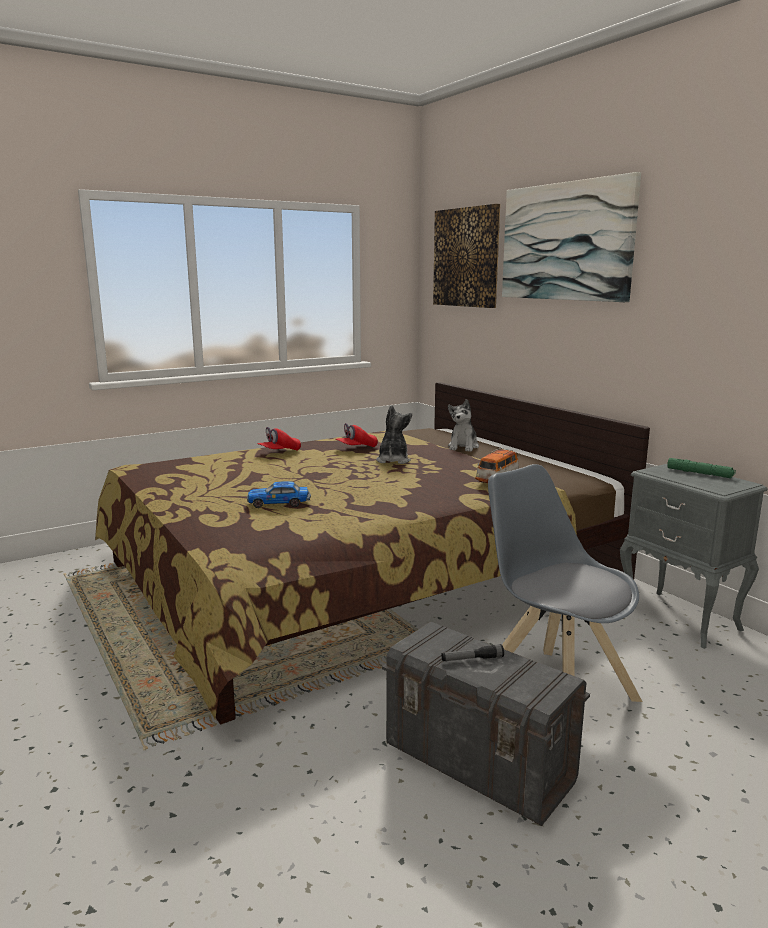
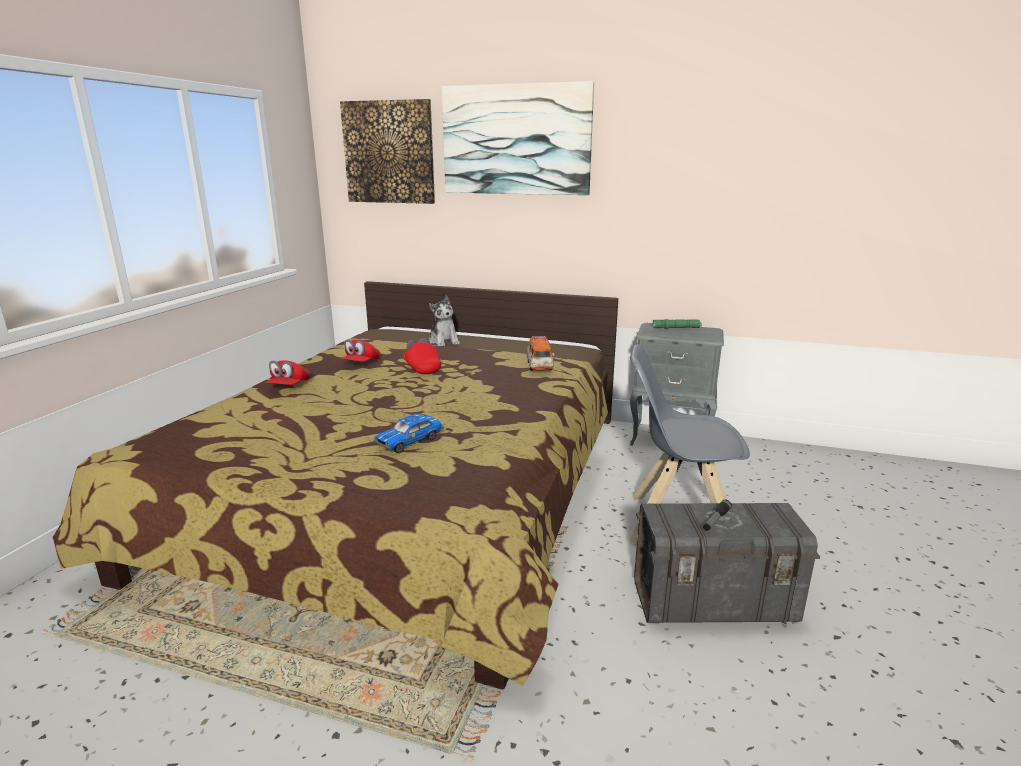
camera: 40 degrees left, 5 degrees up
plush toy [376,405,412,464] -> red cap [403,338,441,374]

